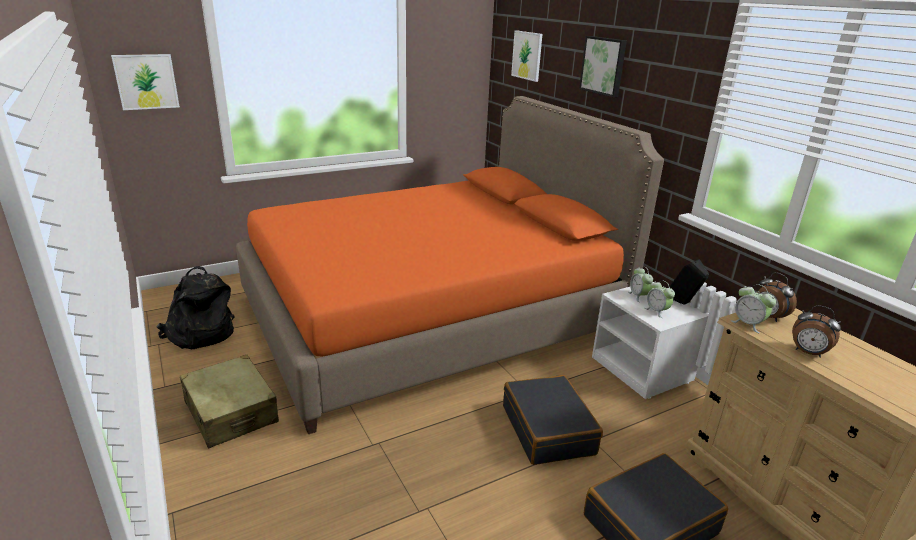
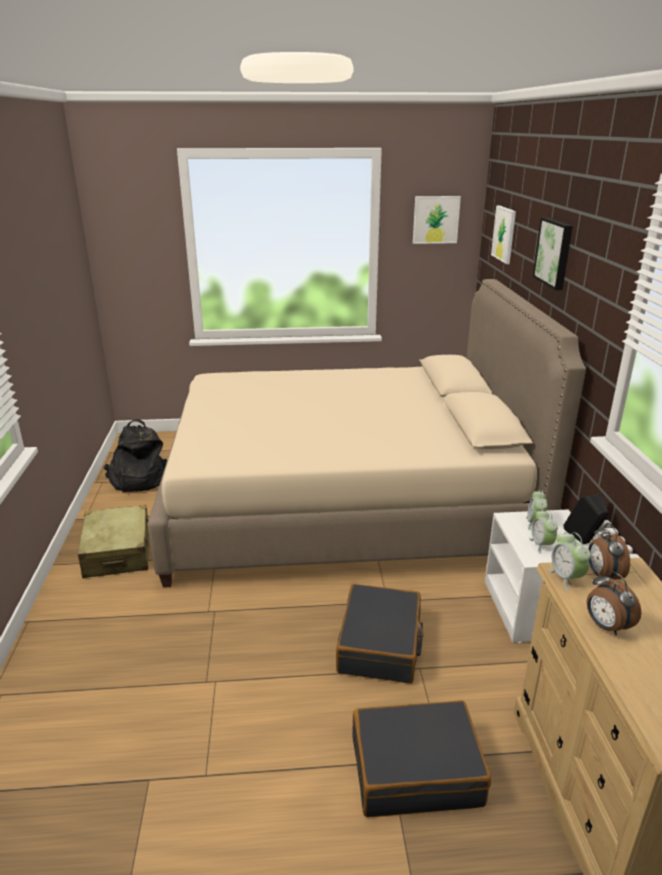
camera: 25 degrees right, 0 degrees up
picture [111,54,180,110] -> picture moved to [413,196,461,244]
orange bed [236,96,664,434] -> beige bed [147,279,586,588]

